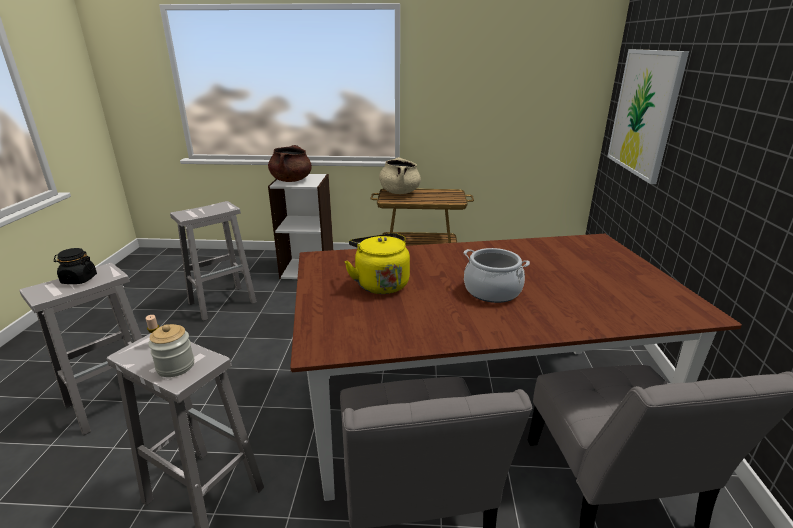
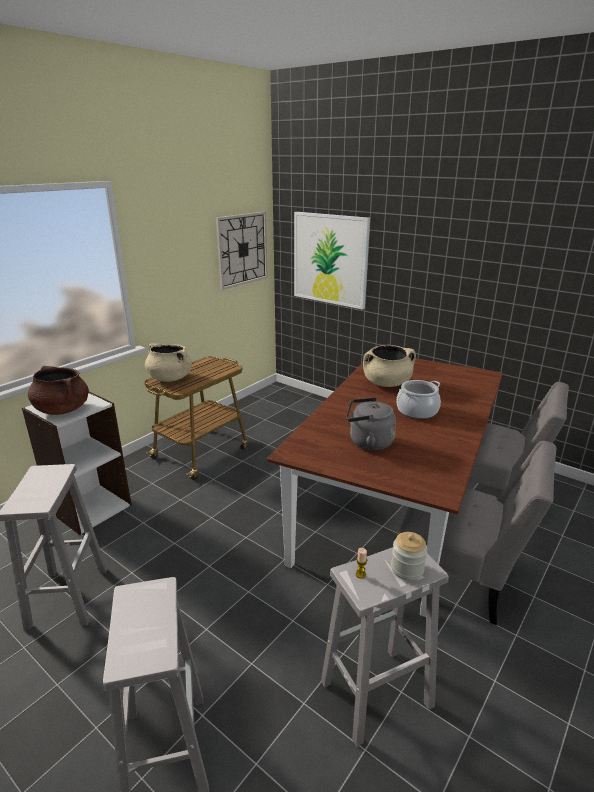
camera: 55 degrees left, 0 degrees up
black jar [54,248,97,284] -> none
yellow kettle [344,233,410,294] -> grey kettle [346,397,396,450]
none -> wall clock [216,212,268,290]
none -> beige cooking pot [363,344,416,387]

